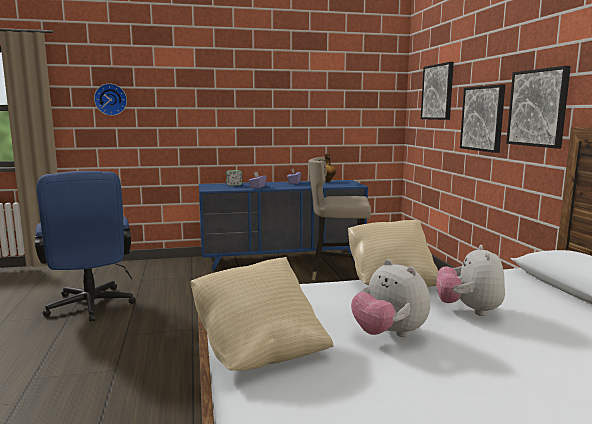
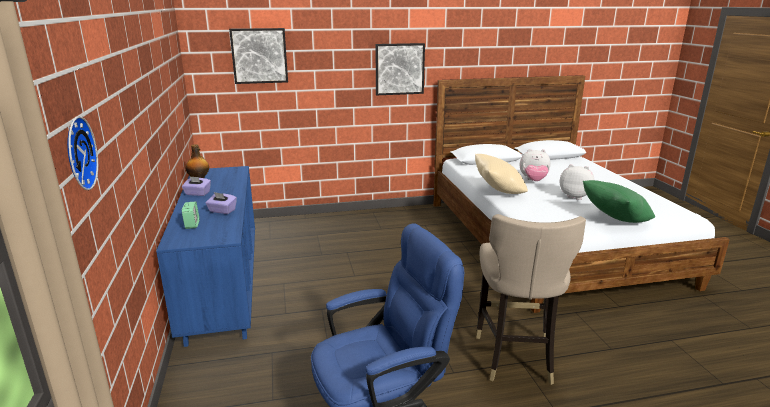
camera: 90 degrees left, 10 degrees up
beige pillow [190,257,334,371] -> green pillow [583,180,655,223]
beige stool [308,157,371,280] -> beige stool moved to [476,214,586,385]
plush toy [351,259,430,337] -> plush toy turned 120 degrees counterclockwise [560,164,595,200]
picture [460,84,505,153] -> none

